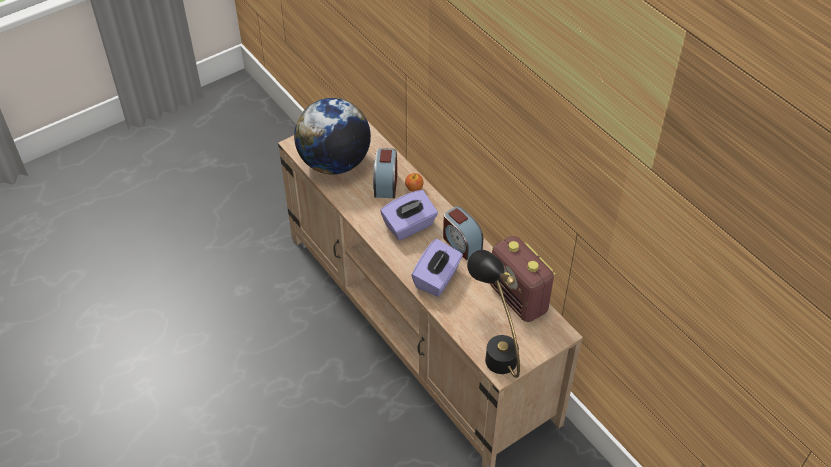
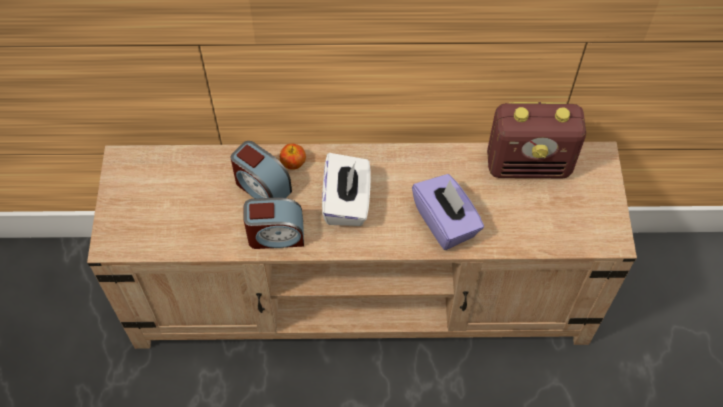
camera: 55 degrees left, 10 degrees up
globe [294,98,371,174] -> none
purple tissue box [380,190,438,240] -> white tissue box [322,153,371,226]
alarm clock [443,206,483,260] -> alarm clock moved to [244,198,304,249]
black table lamp [467,250,520,378] -> none

